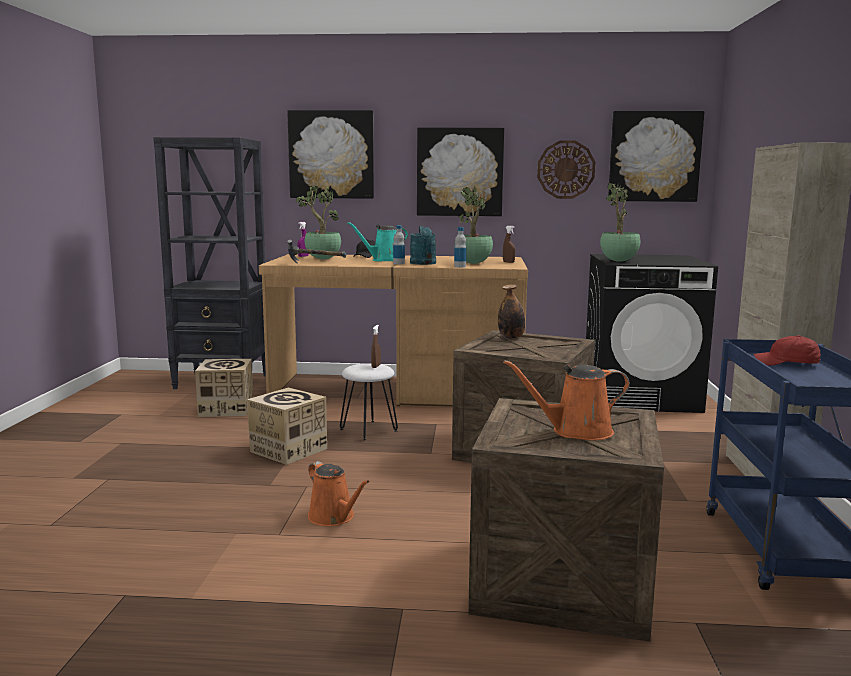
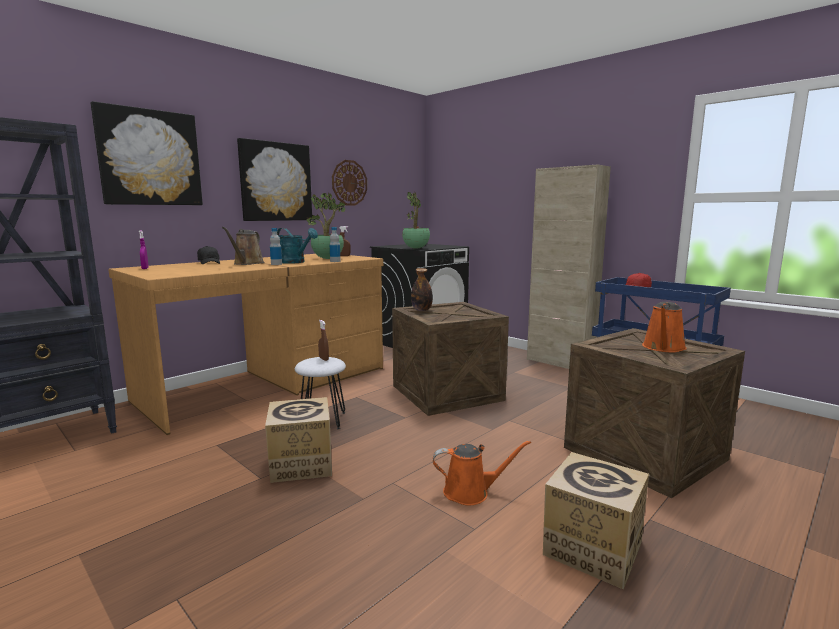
camera: 50 degrees left, 0 degrees up
cardboard box [195,359,253,417] -> cardboard box moved to [543,452,649,590]
hammer [287,240,346,264] -> none
potted plant [296,185,341,259] -> none
turquoise watering can [347,222,408,261] -> brown watering can [222,227,264,265]
picture [608,111,705,202] -> none

